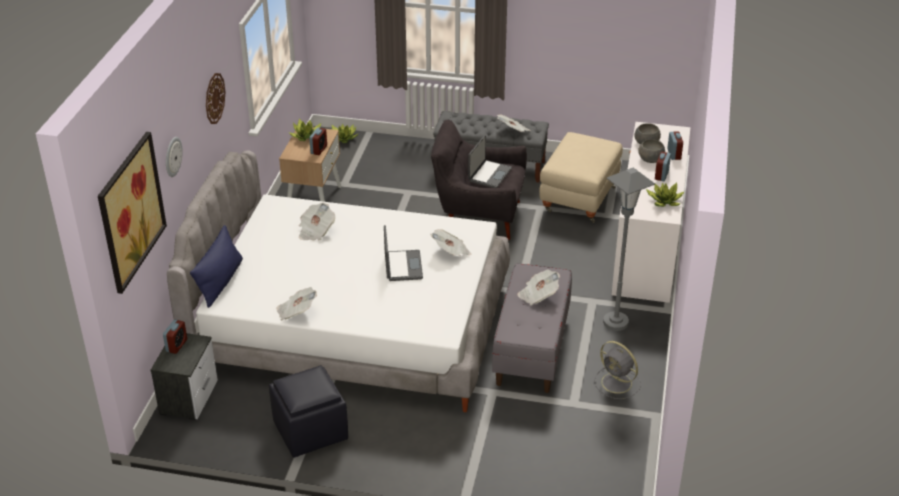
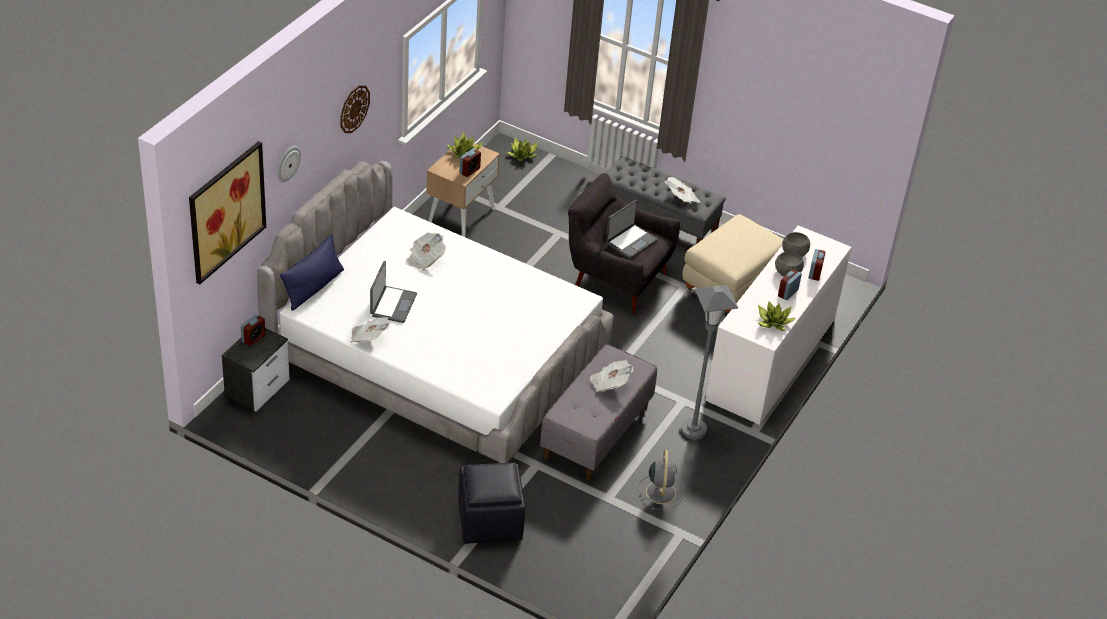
camera: 15 degrees right, 5 degrees up
black ottoman [269,365,348,458] -> black ottoman moved to [458,462,525,544]
laptop [384,225,423,281] -> laptop moved to [370,261,417,323]
newspaper [430,229,471,256] -> none
grey fan [594,341,641,399] -> grey fan turned 150 degrees counterclockwise [638,450,683,510]

